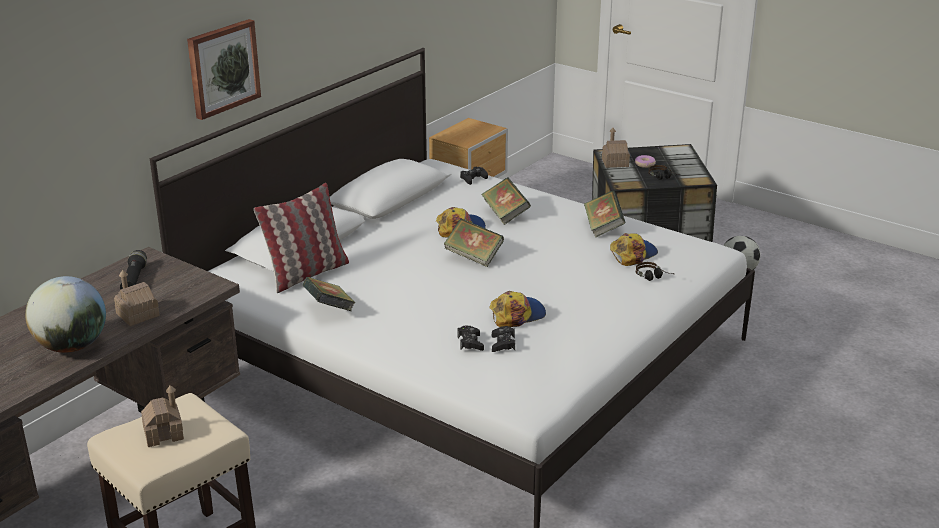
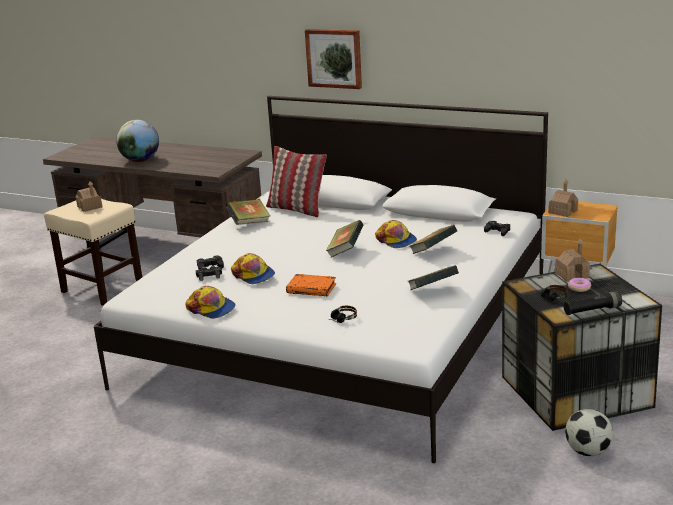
camera: 80 degrees right, 5 degrees down
toy house [114,270,160,326] -> toy house moved to [548,179,578,217]
black flashlight [120,250,147,290] -> black flashlight moved to [564,292,622,315]
cap [610,233,658,266] -> cap moved to [185,286,236,319]
none -> orange book [286,274,336,296]

